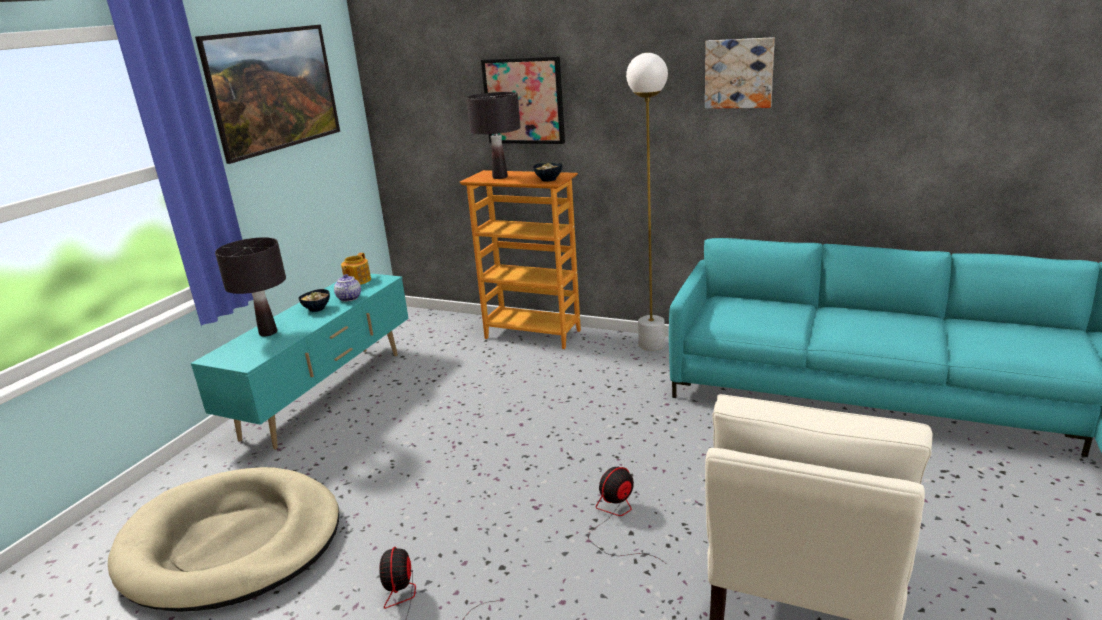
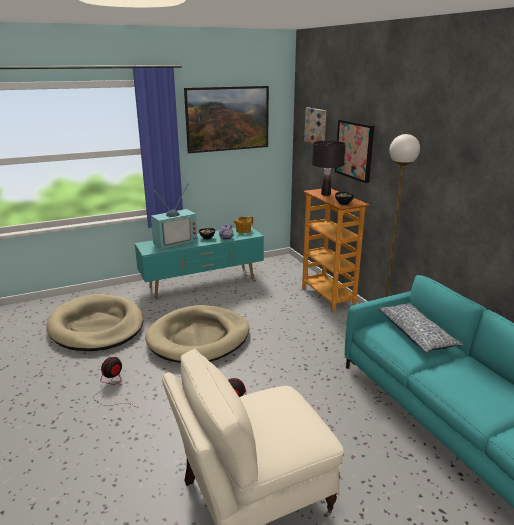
camera: 40 degrees right, 0 degrees up
black table lamp [215,237,286,337] -> television [151,183,197,249]
picture [705,37,775,109] -> picture moved to [304,107,326,144]
none -> beige dog bed [145,305,249,363]
none -> pillow [378,303,463,353]

